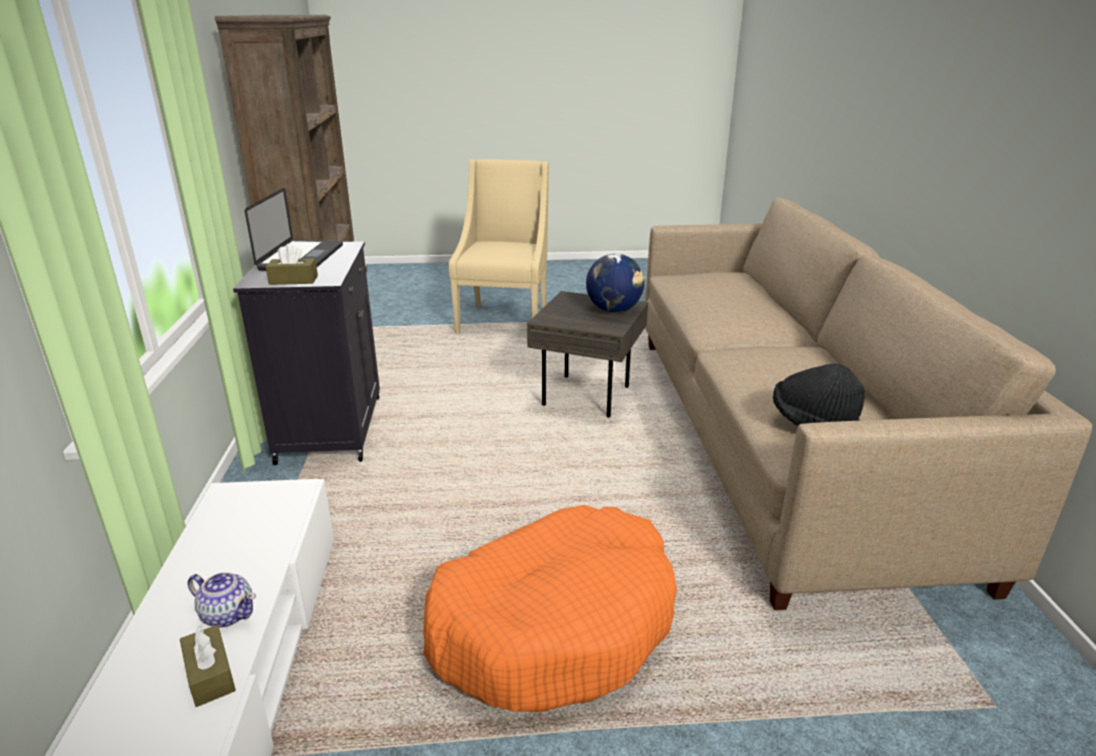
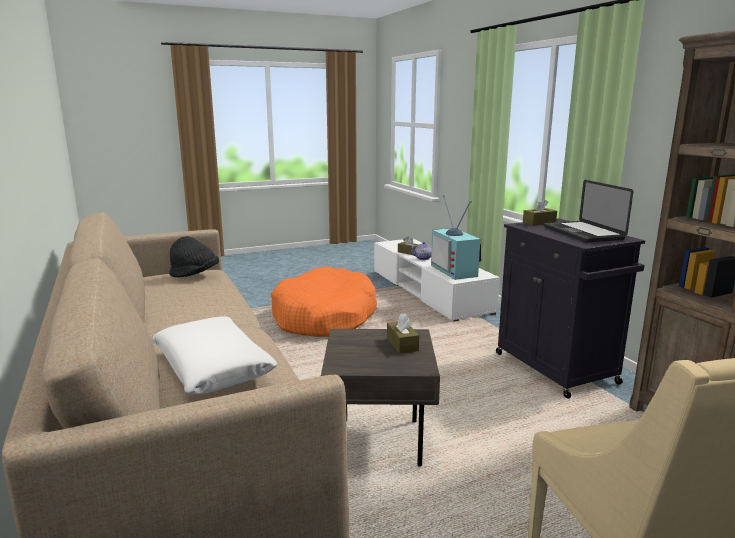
camera: 160 degrees right, 10 degrees down
globe [586,254,645,313] -> none
none -> white pillow [152,316,278,395]
none -> brown tissue box [387,313,419,354]
none -> television [431,195,481,280]

